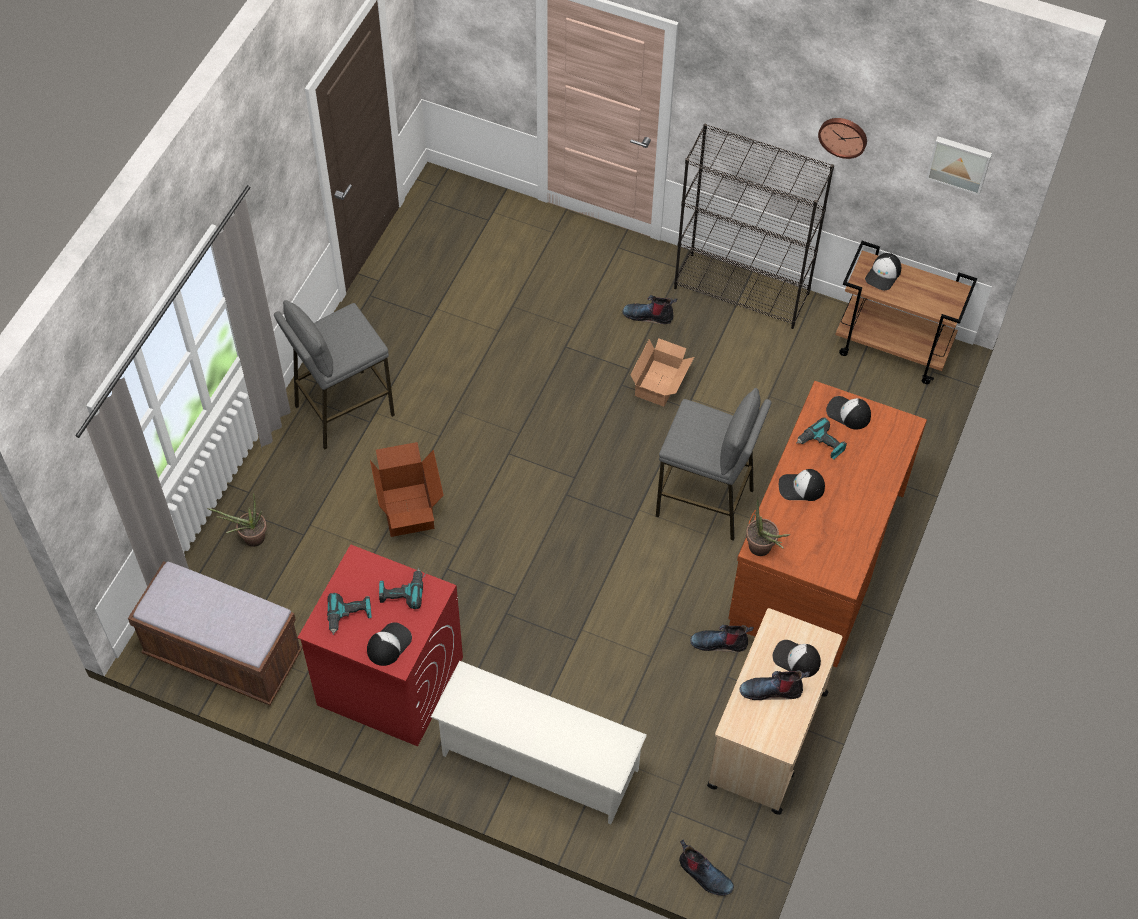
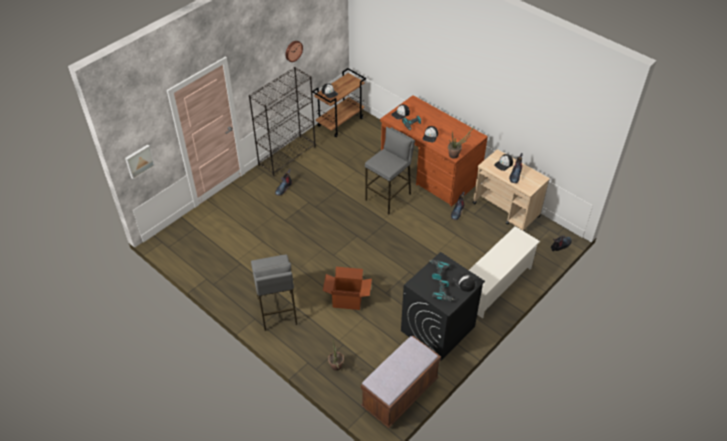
camera: 70 degrees left, 10 degrees down
red washing machine [298,545,463,746] -> black washing machine [401,252,485,361]
cardboard box [630,338,694,407] -> none
picture [926,136,992,195] -> picture moved to [125,144,155,179]

